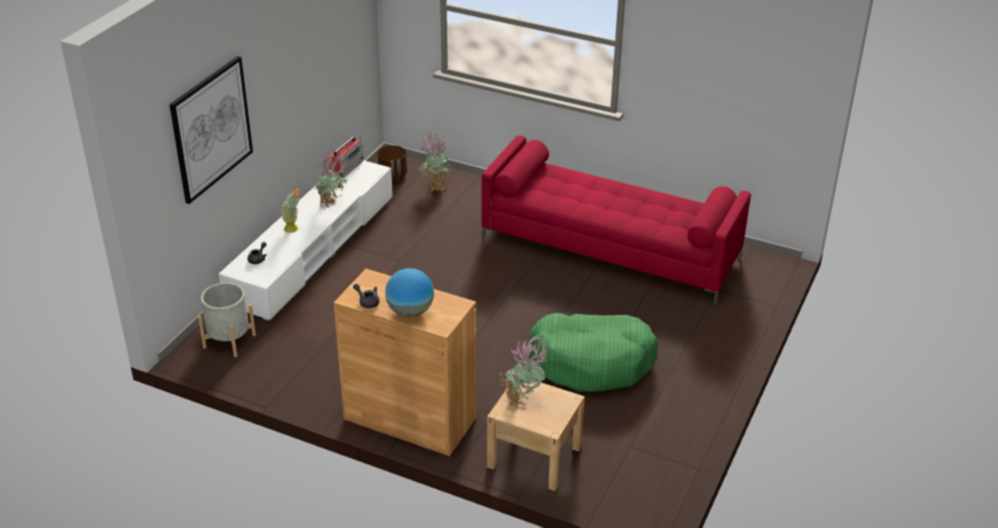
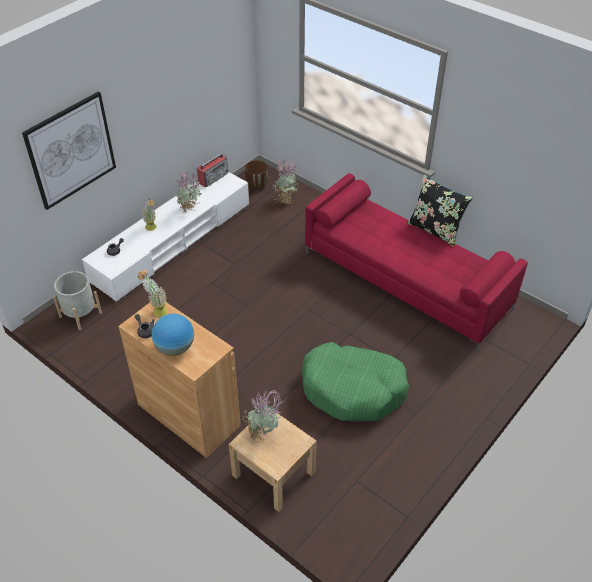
camera: 15 degrees right, 10 degrees up
none -> potted plant [138,269,168,317]
none -> black pillow [407,175,473,247]

